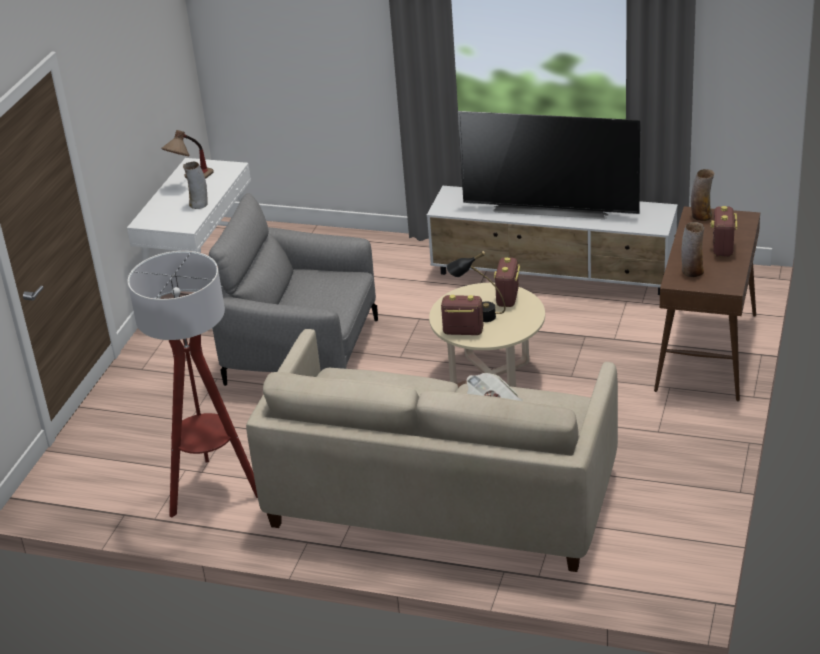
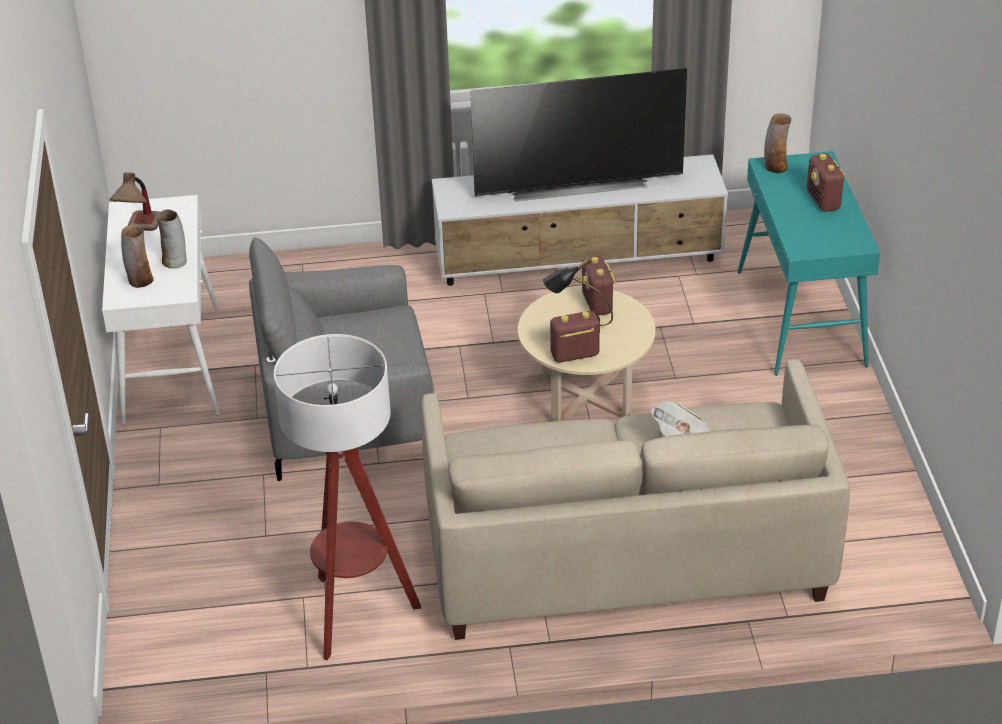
camera: 25 degrees left, 5 degrees up
brown console table [654,206,760,401] -> turquoise console table [738,151,880,376]
vase [681,222,704,277] -> vase moved to [121,225,154,288]

